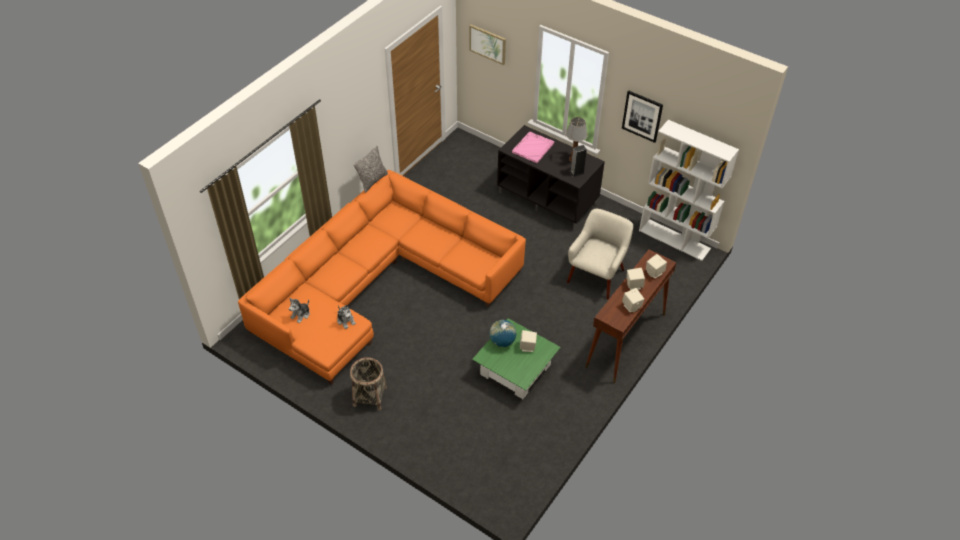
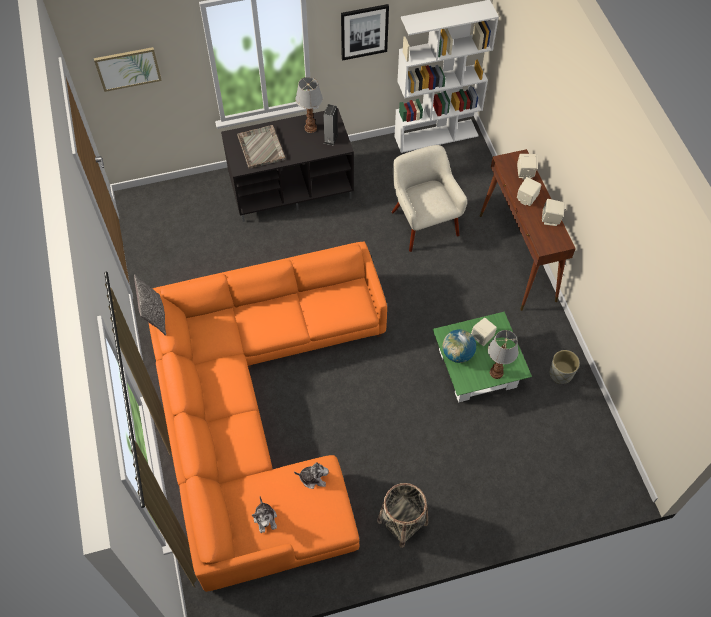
camera: 50 degrees left, 10 degrees up
pink tray [512,131,554,163] -> grey tray [237,125,285,169]
none -> table lamp [488,330,518,379]
none -> grey planter [550,350,580,384]

